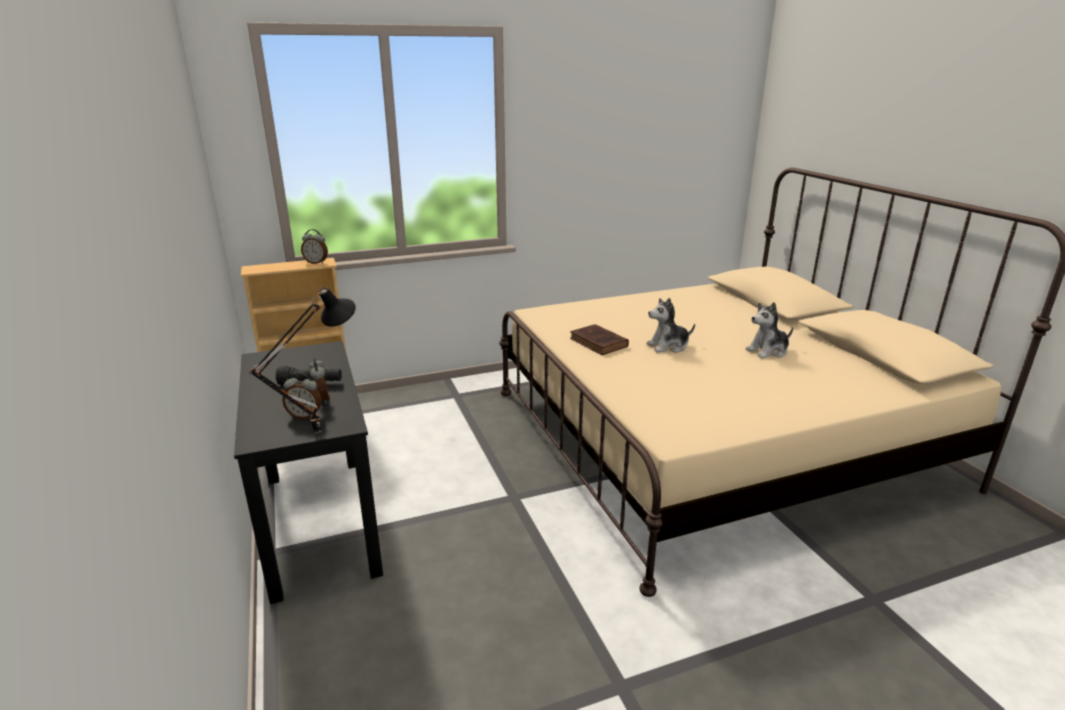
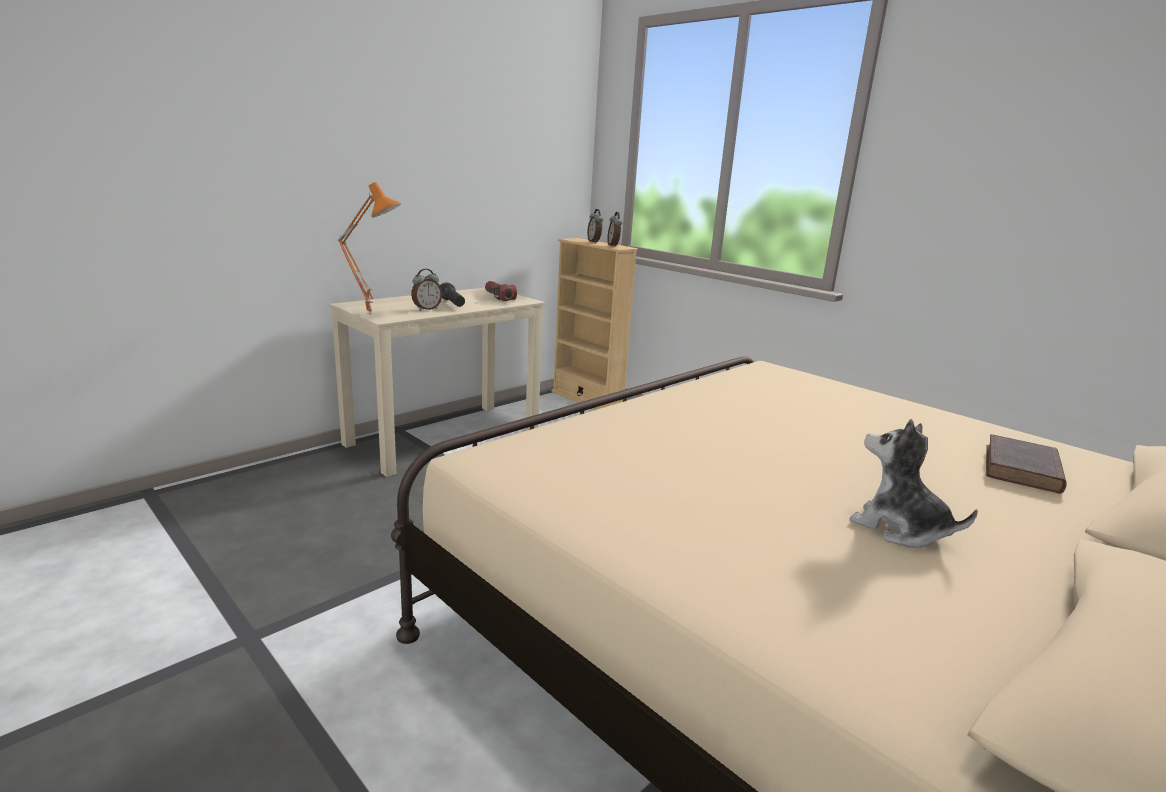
camera: 65 degrees right, 5 degrees down
black desk [234,341,383,604] -> beige desk [329,288,545,477]
black table lamp [249,287,356,434] -> orange table lamp [338,182,401,315]
alarm clock [283,372,321,419] -> alarm clock moved to [587,209,604,243]
brown book [570,324,629,355] -> brown book moved to [986,434,1067,494]
plush toy [647,298,695,353] -> none
none -> flashlight [485,281,517,301]

